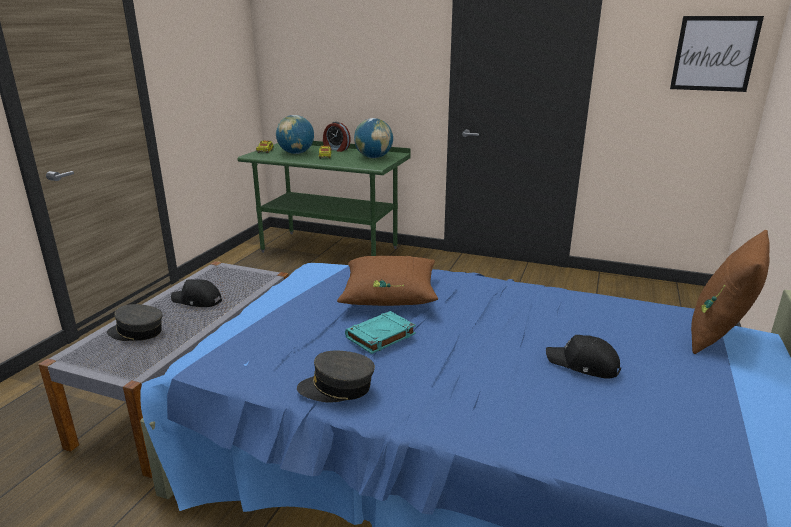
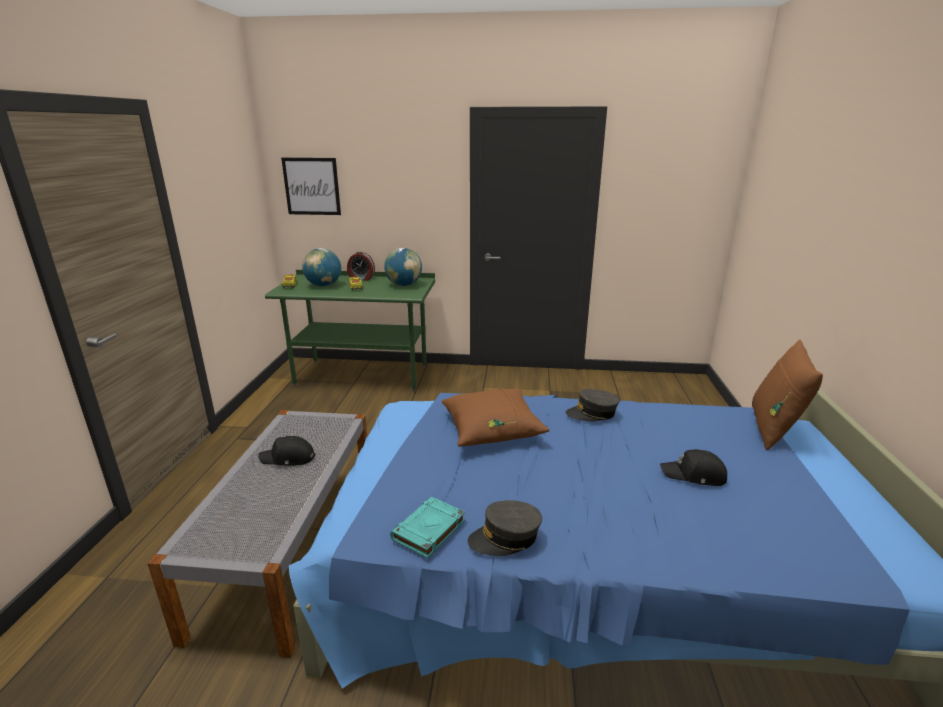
camera: 15 degrees left, 0 degrees up
grey cap [107,304,163,341] -> grey cap moved to [566,389,620,422]
turquoise book [345,311,416,354] -> turquoise book moved to [390,497,465,558]
picture [670,16,764,92] -> picture moved to [281,158,341,215]

